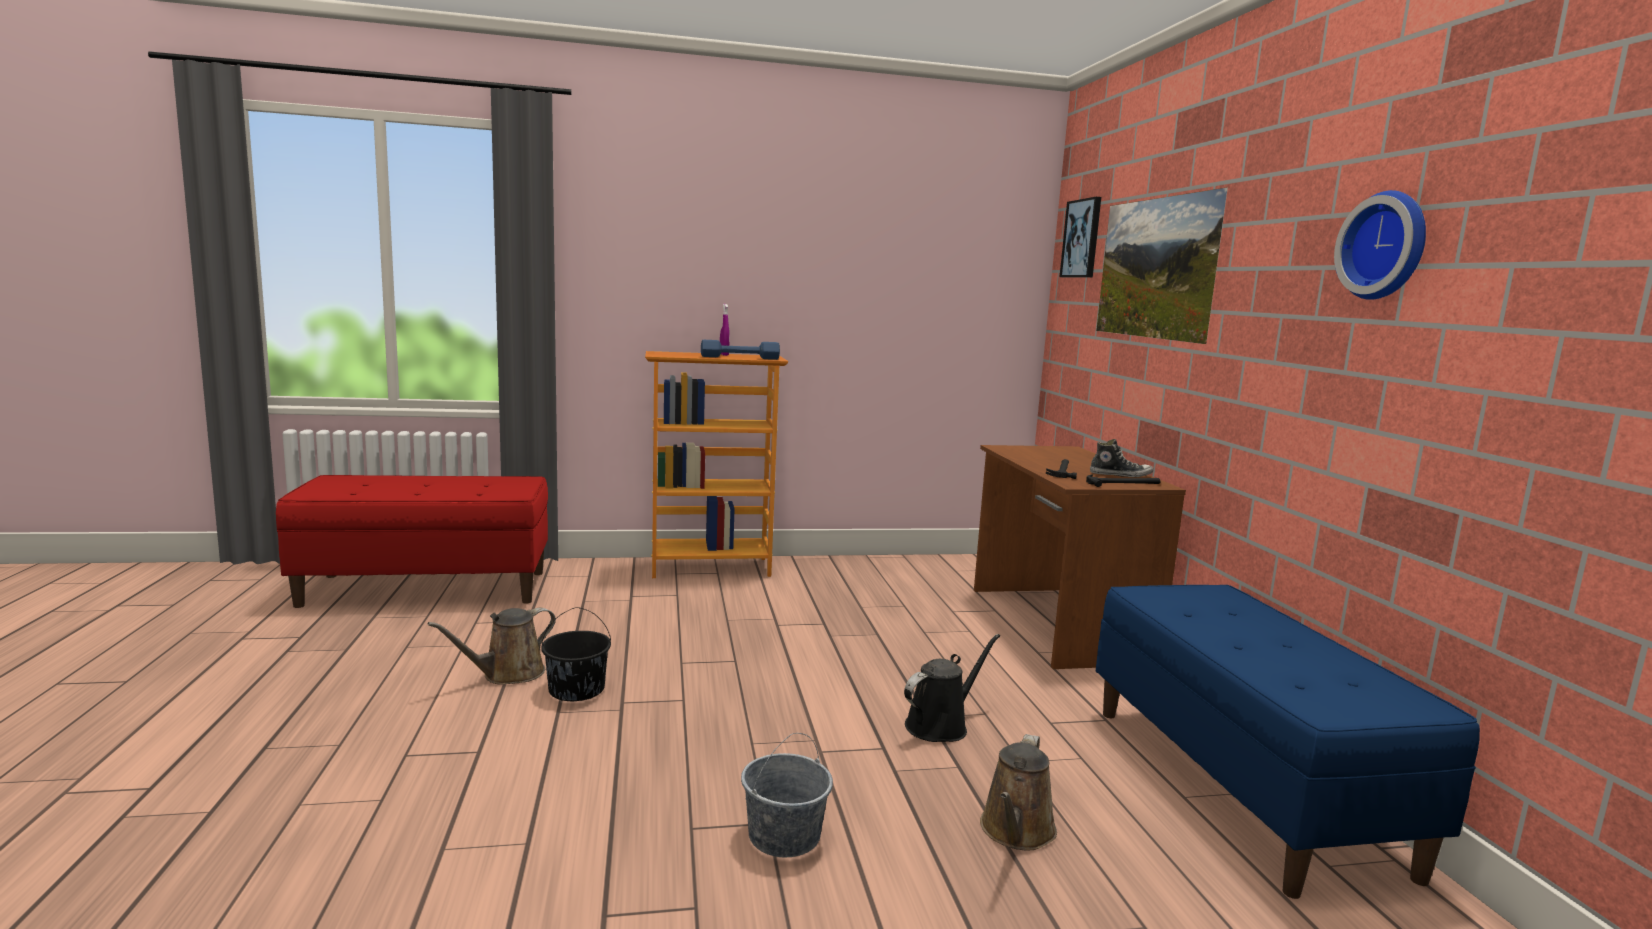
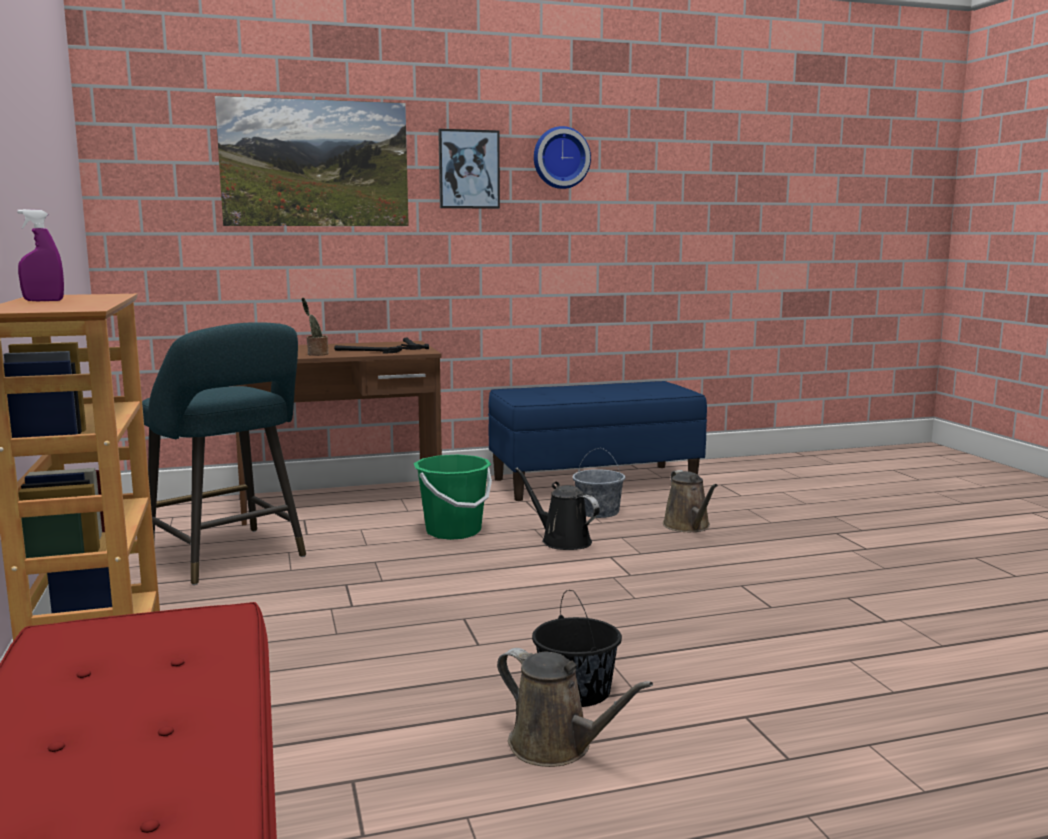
camera: 95 degrees left, 0 degrees up
blue dumbbell [701,340,780,360] -> none
grey bucket [741,733,833,857] -> grey bucket moved to [572,448,625,518]
brown watering can [980,734,1057,850] -> brown watering can turned 60 degrees clockwise [663,470,718,532]
picture [1060,197,1101,278] -> picture moved to [438,129,500,209]
shoe [1090,439,1153,477] -> none
none -> turquoise stool [142,322,306,585]
none -> potted plant [302,297,328,356]
none -> green bucket [414,455,492,540]

